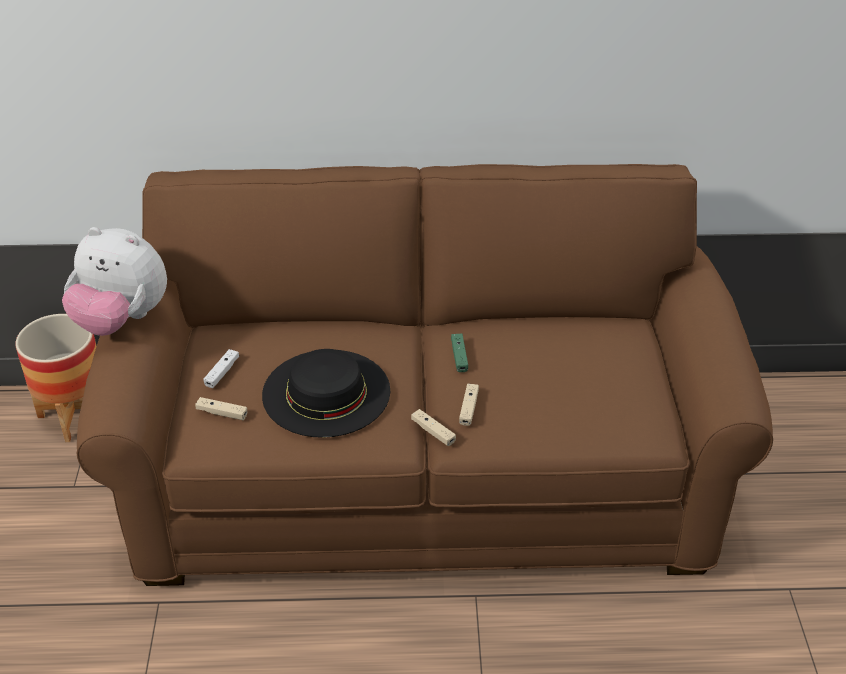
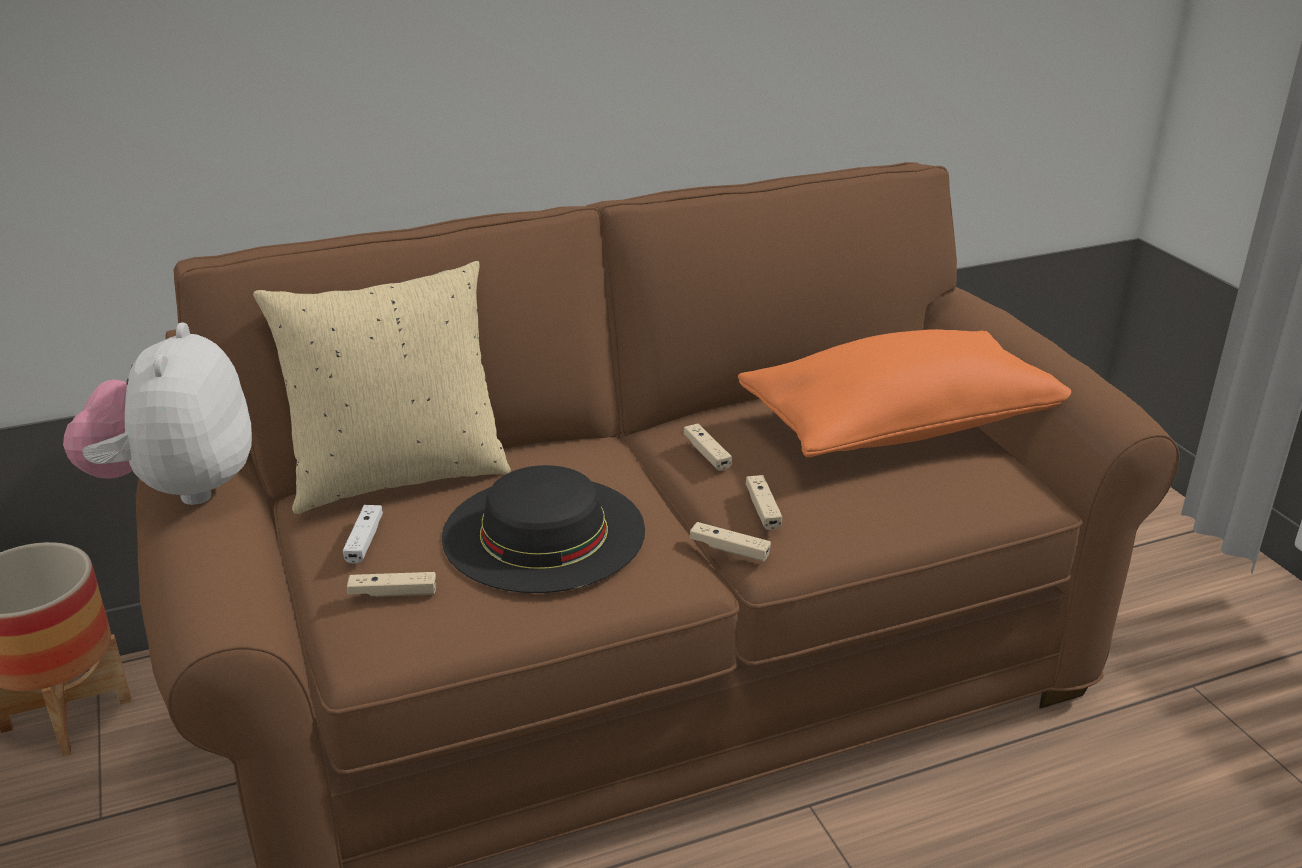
camera: 20 degrees left, 10 degrees down
plush toy [62,227,167,336] -> plush toy turned 90 degrees clockwise [63,323,252,505]
green game controller [451,334,468,372] -> beige game controller [684,424,732,471]
none -> beige pillow [253,261,511,514]
none -> orange pillow [738,329,1071,458]

